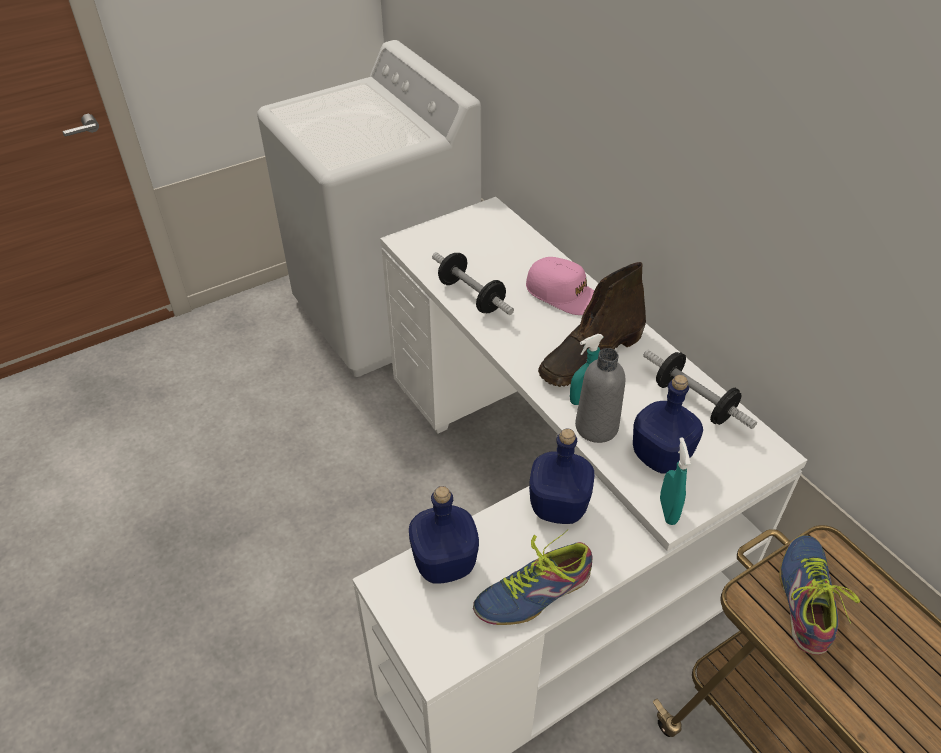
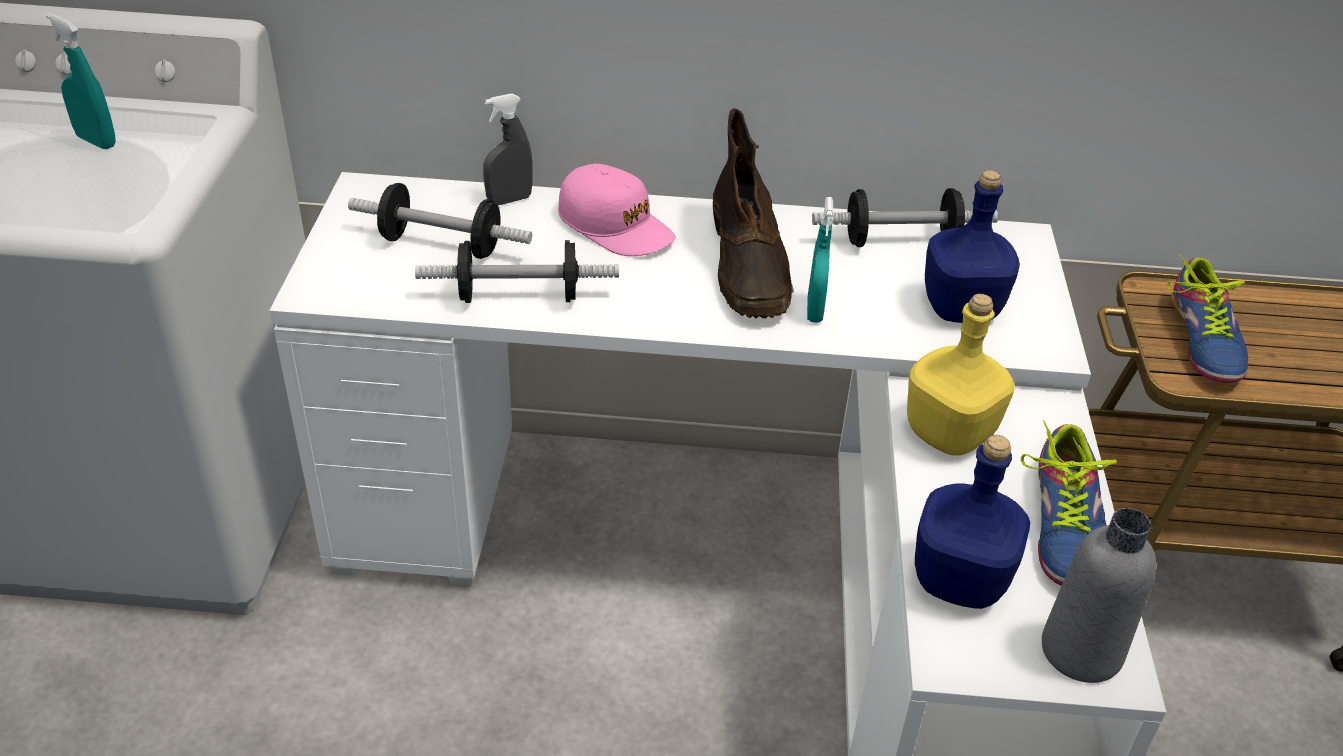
camera: 55 degrees left, 5 degrees down
pink cap [526,257,595,315] -> pink cap turned 60 degrees clockwise [558,164,676,256]
blue bottle [529,428,594,524] -> yellow bottle [907,294,1015,456]
grey bottle [575,348,625,443] -> grey bottle moved to [1042,508,1156,683]
turquoise spray bottle [660,437,691,525] -> turquoise spray bottle moved to [46,13,116,149]
shoe [779,535,860,655] -> shoe turned 135 degrees counterclockwise [1167,254,1248,383]
none -> dumbbell [348,183,532,259]
none -> grey spray bottle [483,93,533,205]

